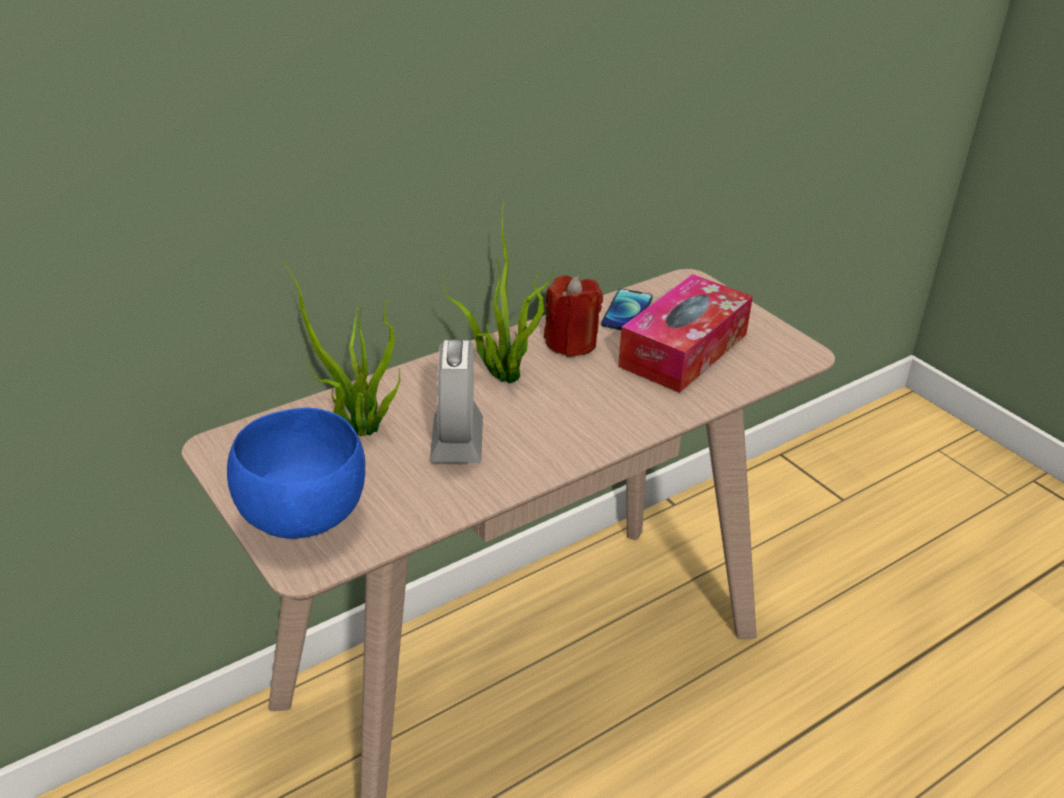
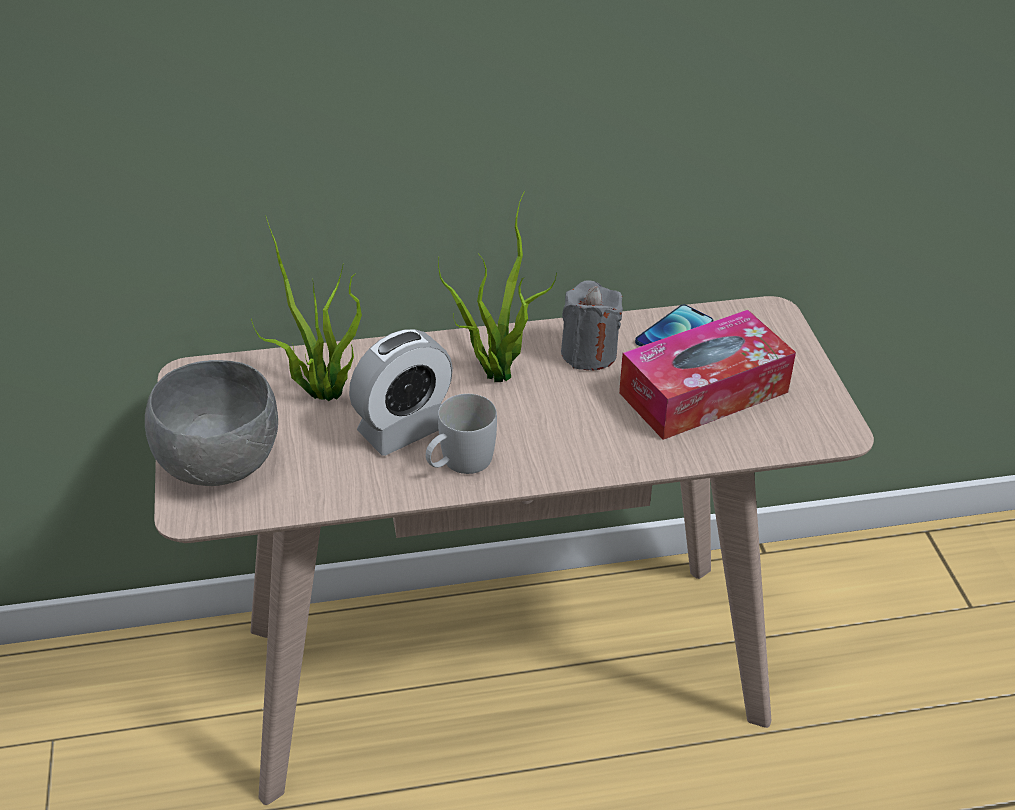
camera: 25 degrees right, 5 degrees up
blue bowl [227,408,365,539] -> grey bowl [145,360,278,486]
alarm clock [430,339,483,463] -> alarm clock turned 150 degrees counterclockwise [349,329,453,456]
red candle [544,276,603,357] -> grey candle [561,280,623,371]
none -> white mug [426,394,497,474]

